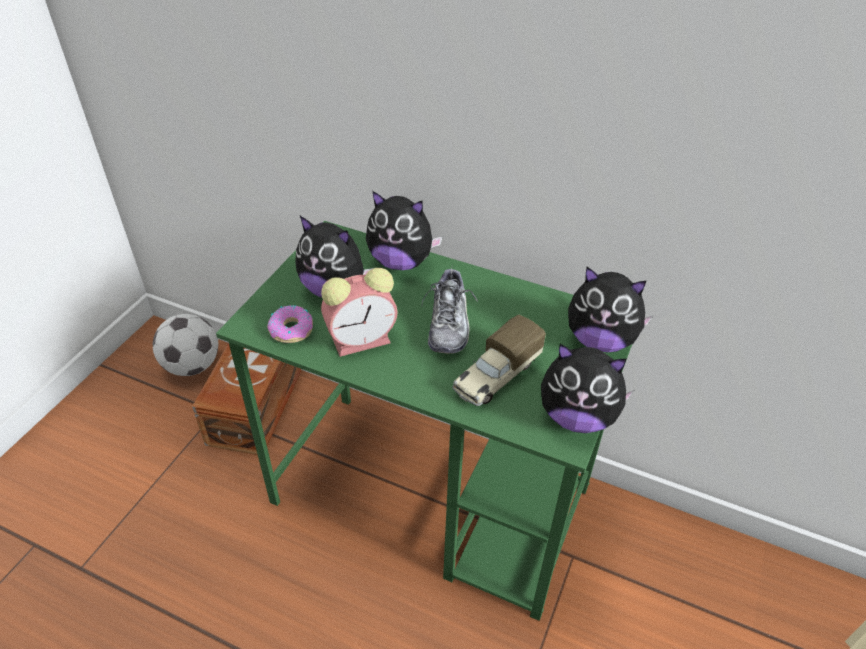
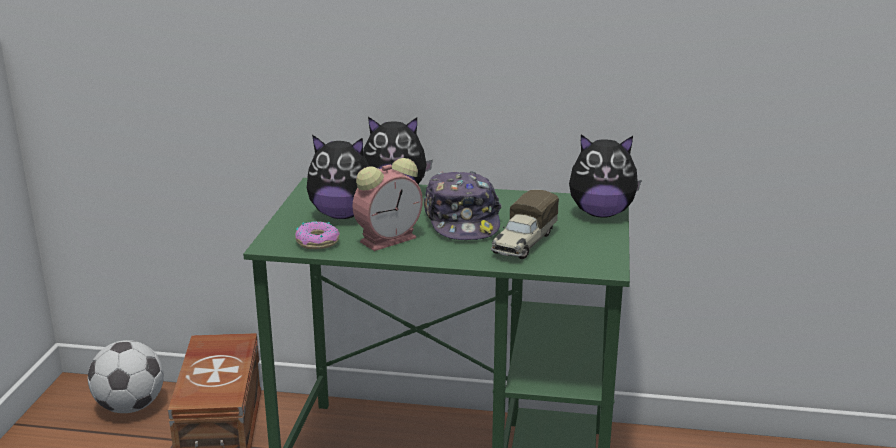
camera: 15 degrees left, 20 degrees down
shoe [422,269,478,354] -> cap [424,171,502,240]
plush toy [541,344,634,433] -> none

